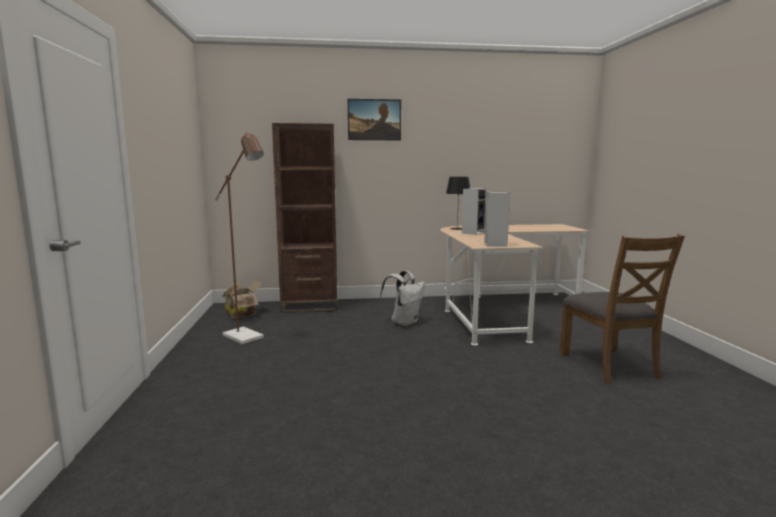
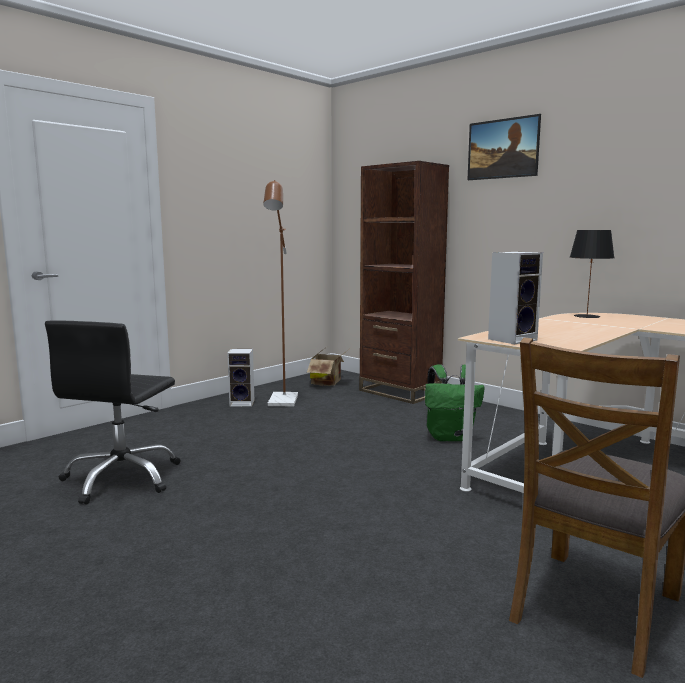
camera: 50 degrees right, 0 degrees up
white backpack [380,271,425,326] -> green backpack [425,364,485,441]
speaker [462,188,487,235] -> speaker moved to [227,349,255,407]
none -> black office chair [45,321,180,505]

